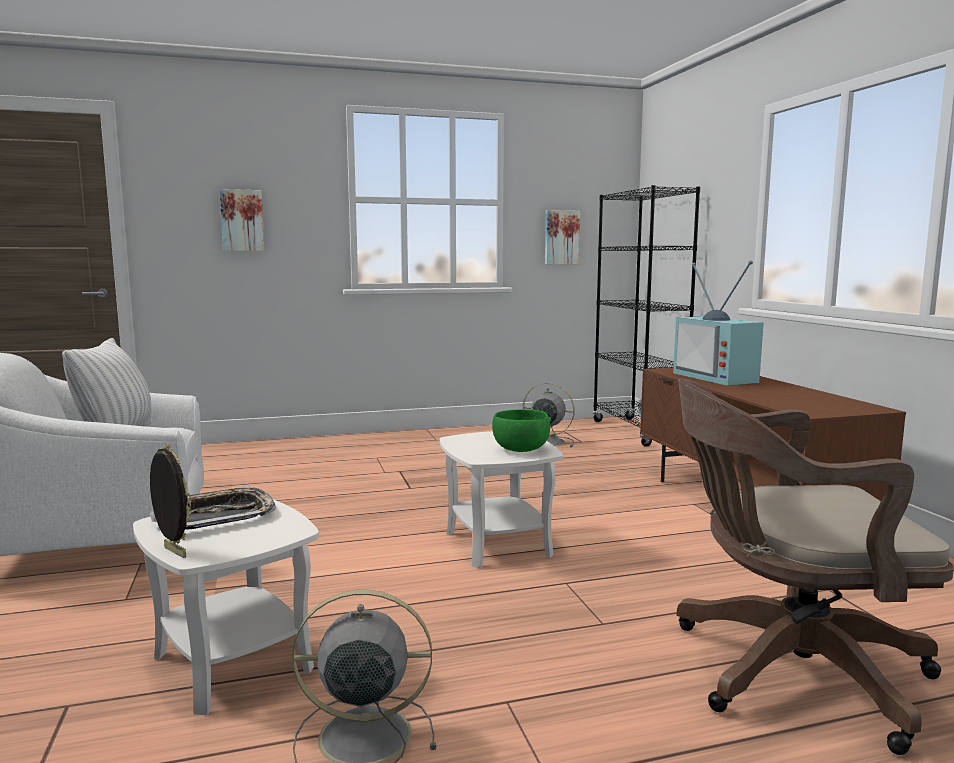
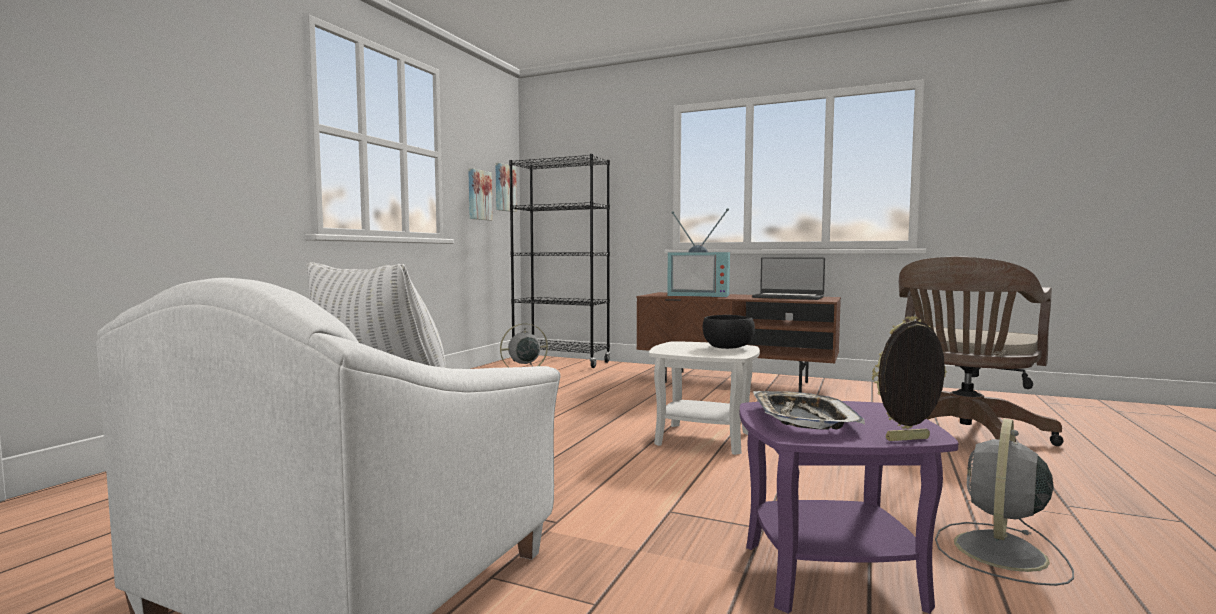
camera: 50 degrees left, 5 degrees down
white side table [133,499,319,715] -> purple side table [740,401,958,614]
picture [219,189,265,251] -> picture moved to [495,163,517,212]
green bowl [492,409,551,452] -> black bowl [703,315,755,349]
none -> laptop [752,257,825,300]

